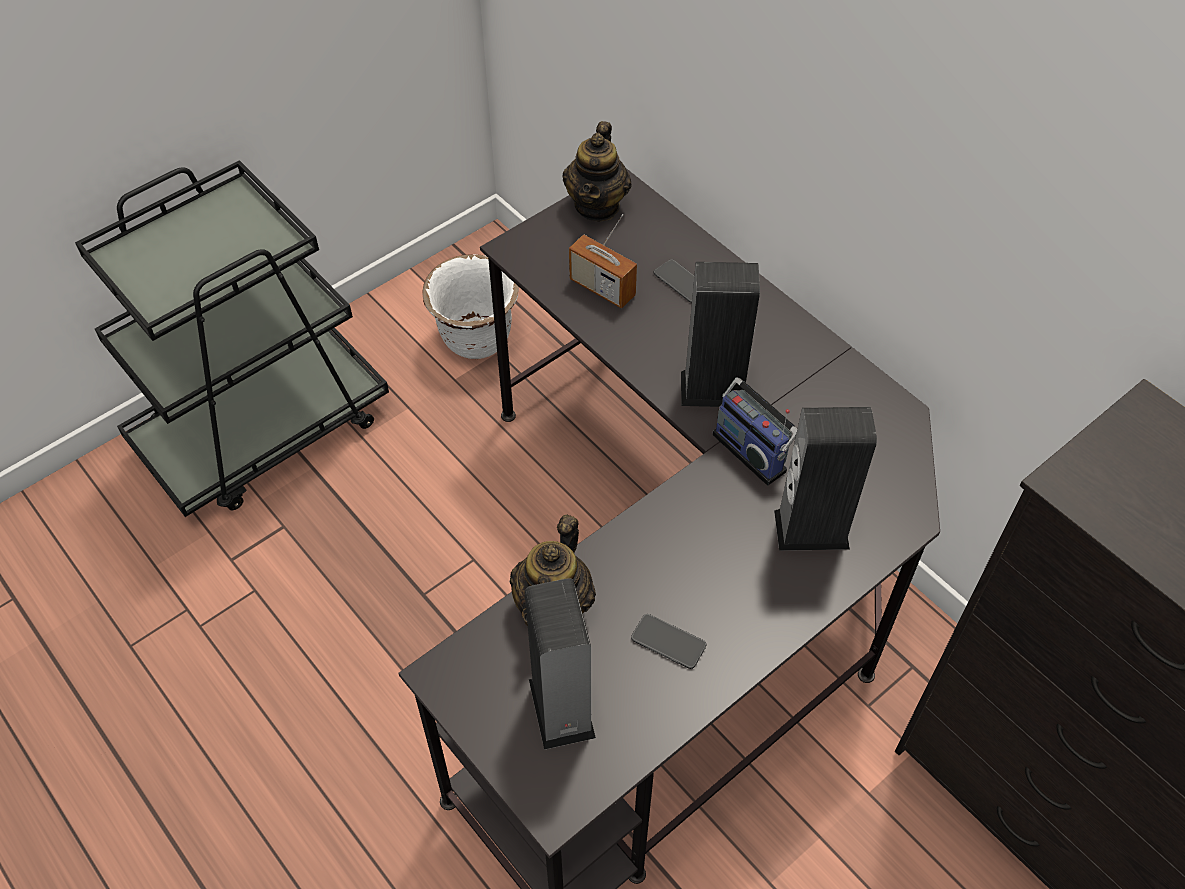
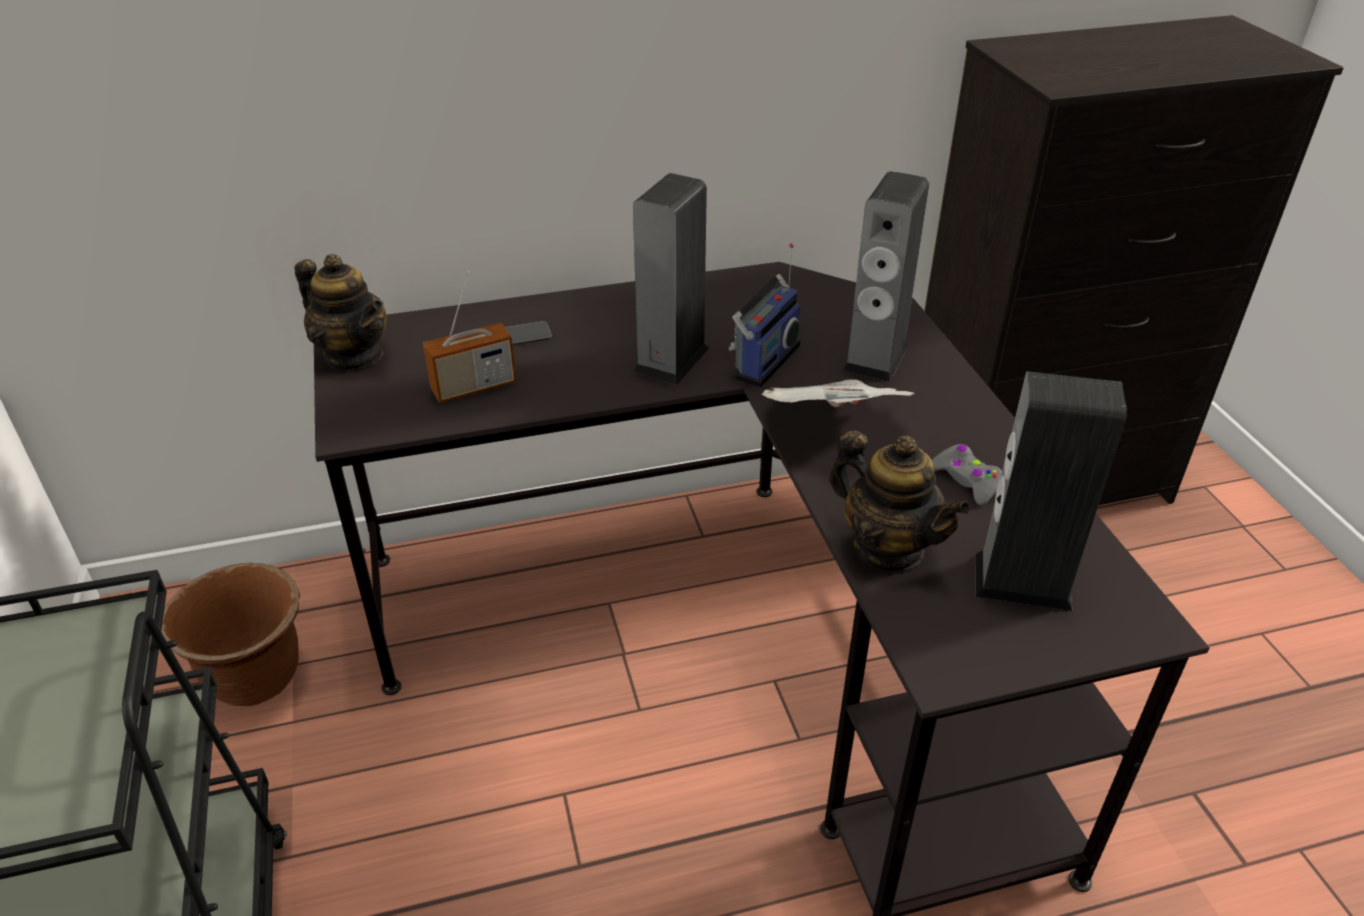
camera: 65 degrees left, 15 degrees down
white planter [422,254,519,359] -> brown planter [161,563,300,706]
phone [631,614,706,669] -> grey game controller [932,444,1002,506]
radio [712,377,797,485] -> radio turned 45 degrees counterclockwise [729,243,800,388]
none -> newspaper [762,379,913,407]

